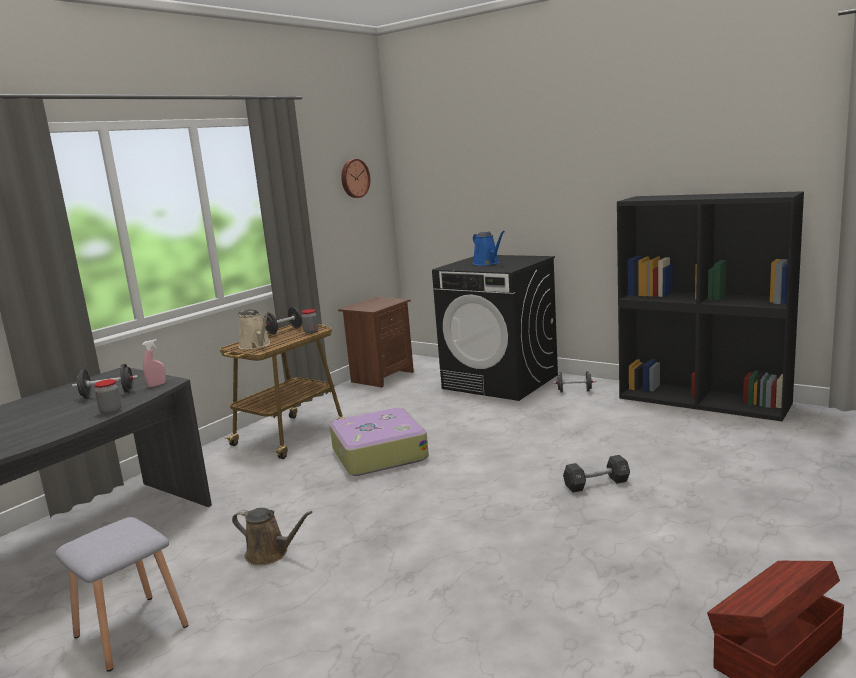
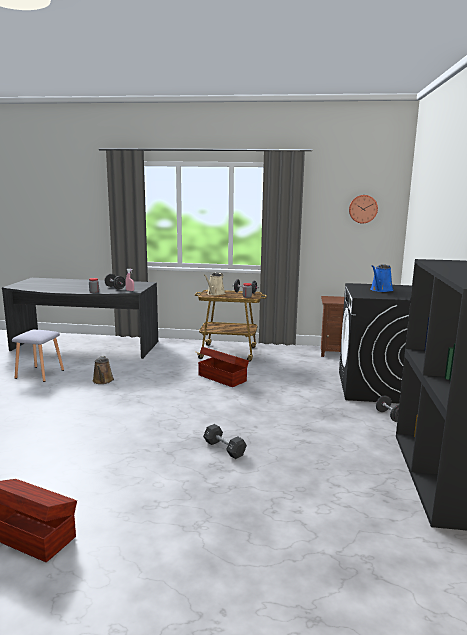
camera: 60 degrees right, 0 degrees up
suitcase [330,408,429,476] -> brown storage box [198,347,249,387]

